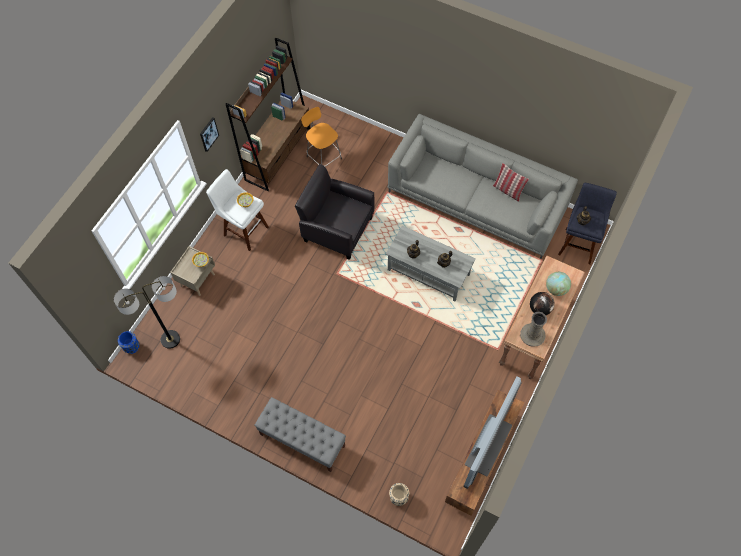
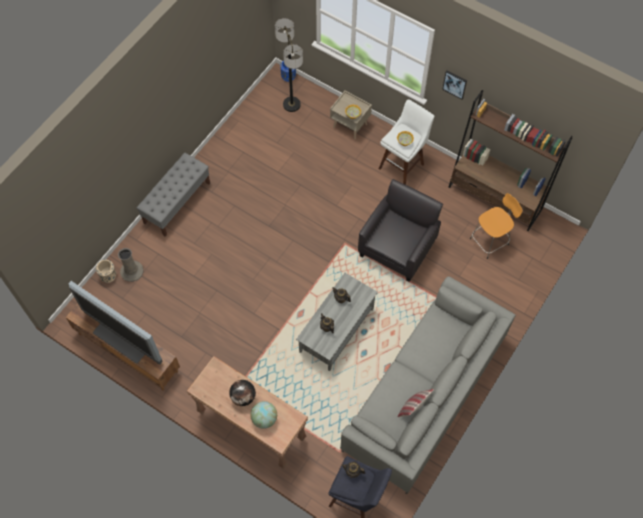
camera: 95 degrees right, 0 degrees up
beige vase [520,312,547,347] -> beige vase moved to [118,248,144,282]

